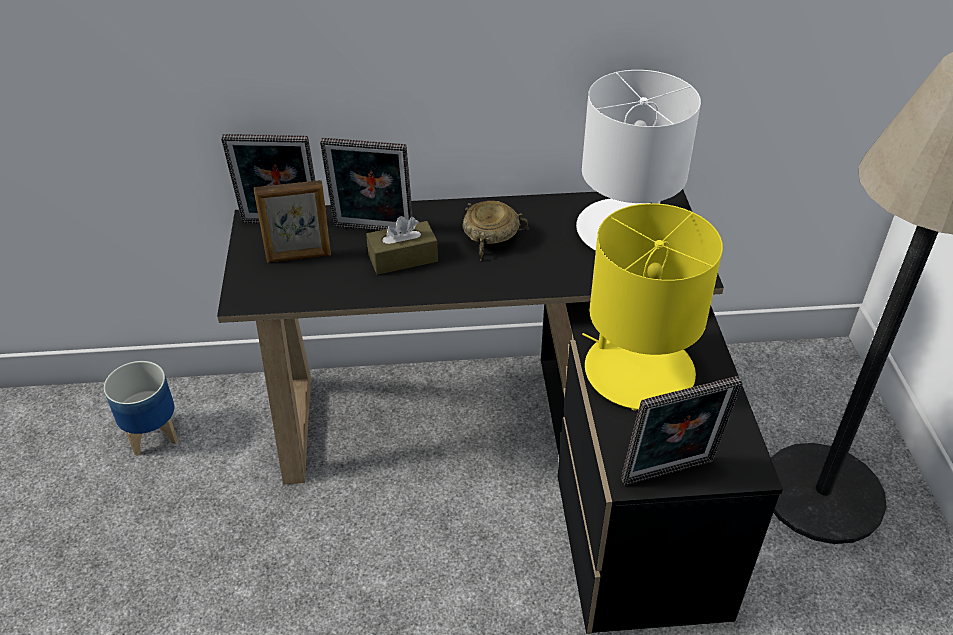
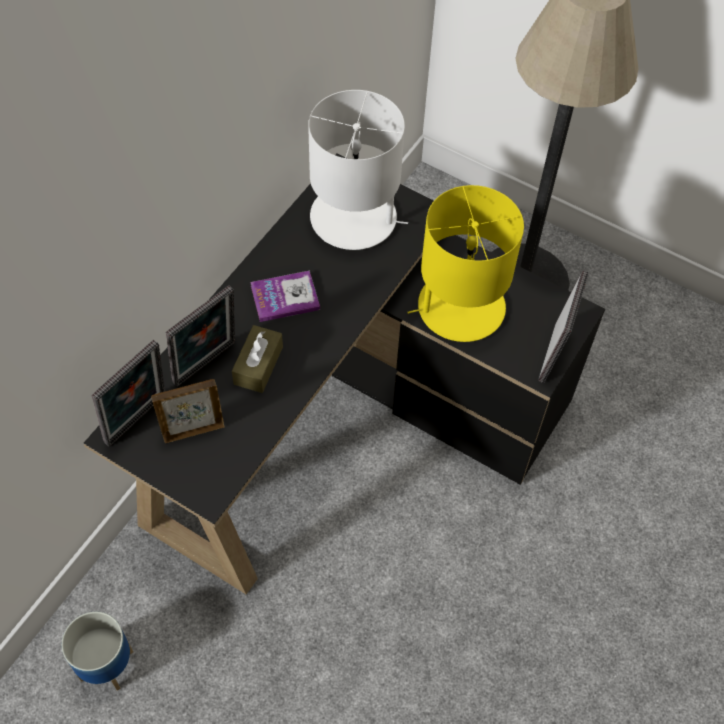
camera: 55 degrees left, 15 degrees up
picture frame [254,180,331,263] -> picture frame turned 135 degrees counterclockwise [151,379,224,443]
beige bowl [463,201,529,261] -> book [250,271,320,322]

